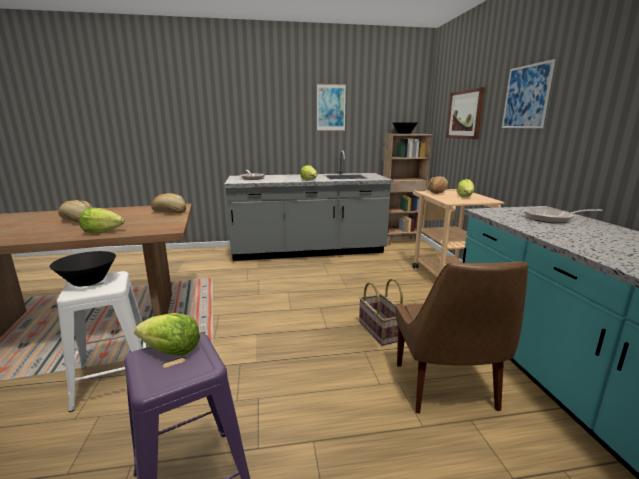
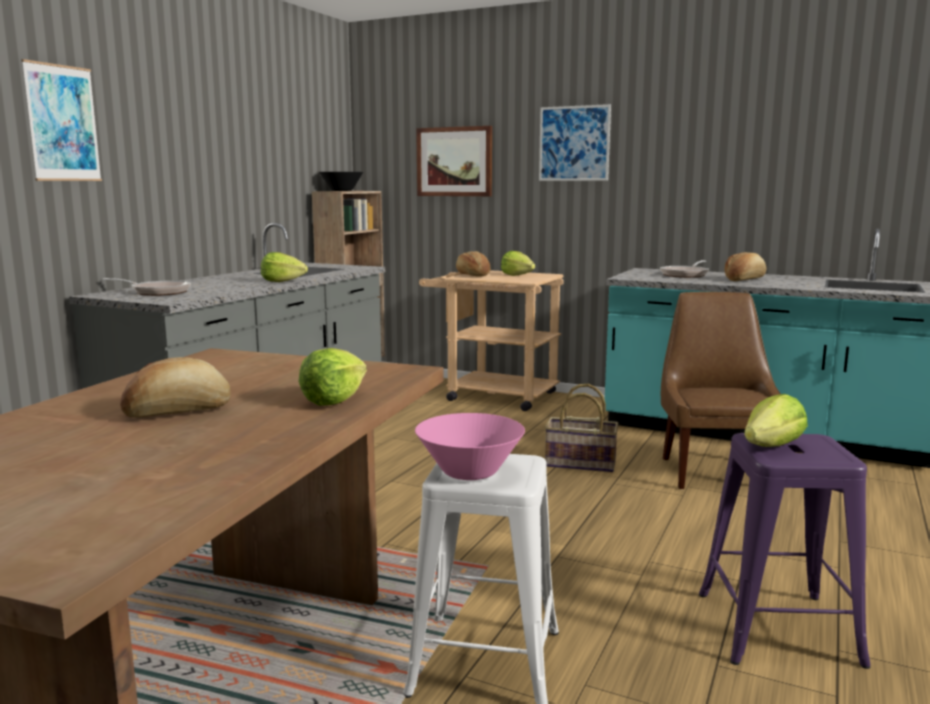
camera: 55 degrees left, 5 degrees down
black bowl [50,251,116,286] -> pink bowl [415,413,525,480]
bread [151,193,186,213] -> bread moved to [724,252,767,281]
picture [317,84,346,131] -> picture moved to [21,59,102,181]
brown chair [395,262,528,414] -> brown chair turned 120 degrees counterclockwise [661,292,781,489]

